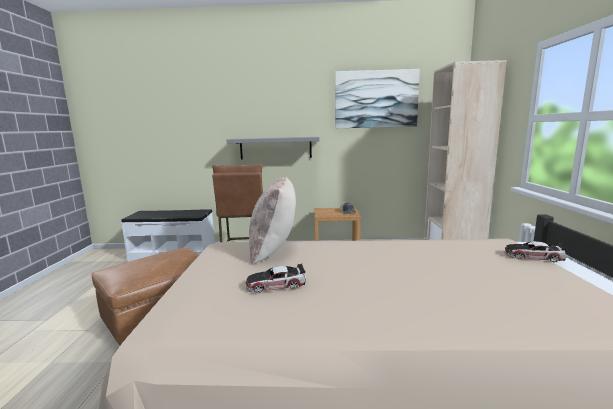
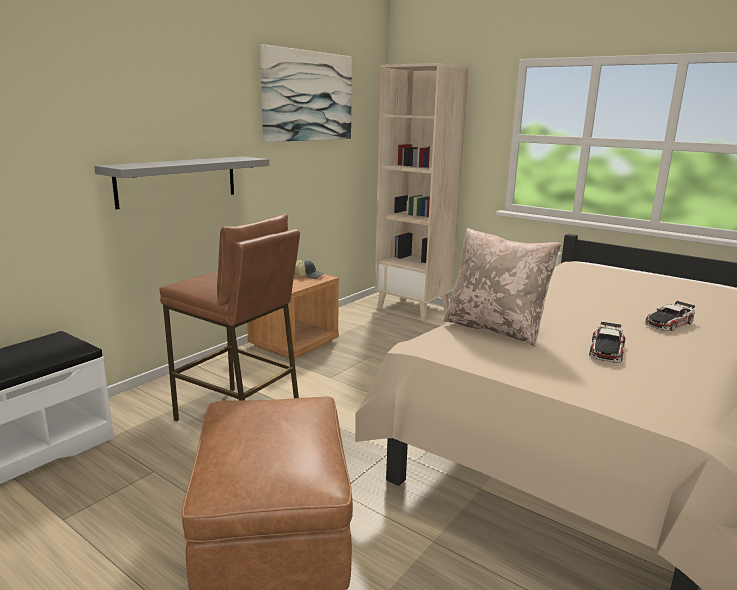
camera: 55 degrees left, 5 degrees up
toy car [504,241,567,262] -> toy car moved to [645,301,695,331]

